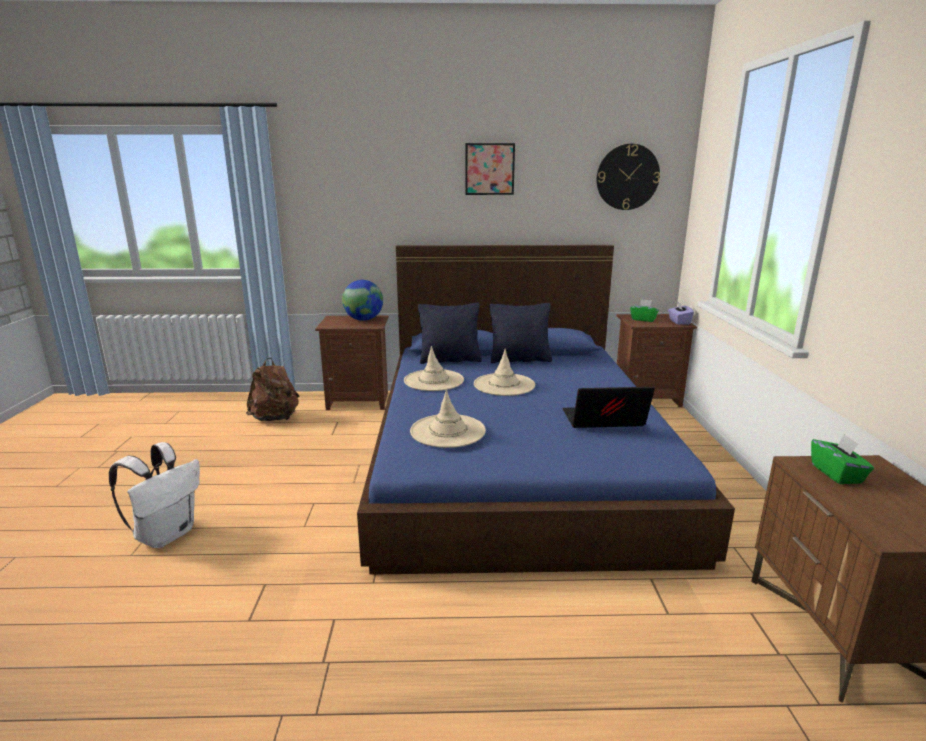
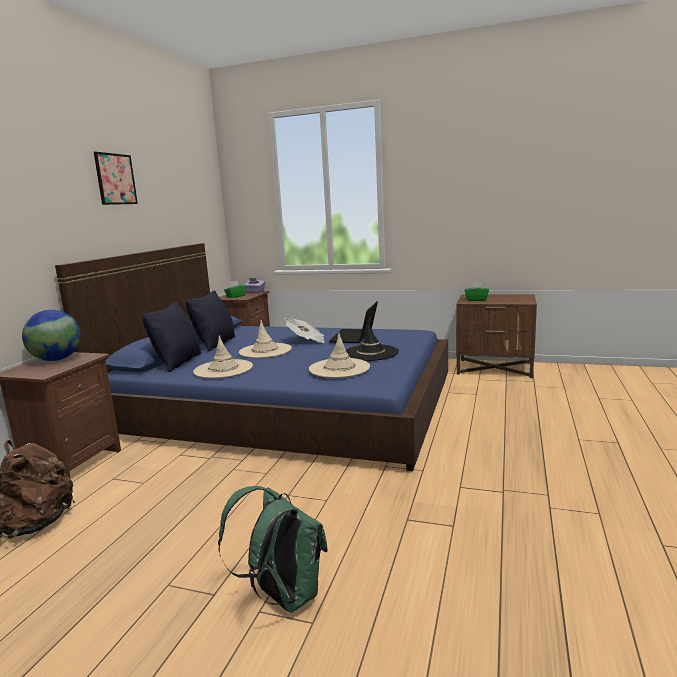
camera: 70 degrees left, 5 degrees down
white backpack [109,442,200,548] -> green backpack [218,486,328,613]
wall clock [596,144,660,210] -> none
none -> newspaper [285,318,325,343]
none -> black hat [346,320,399,361]

